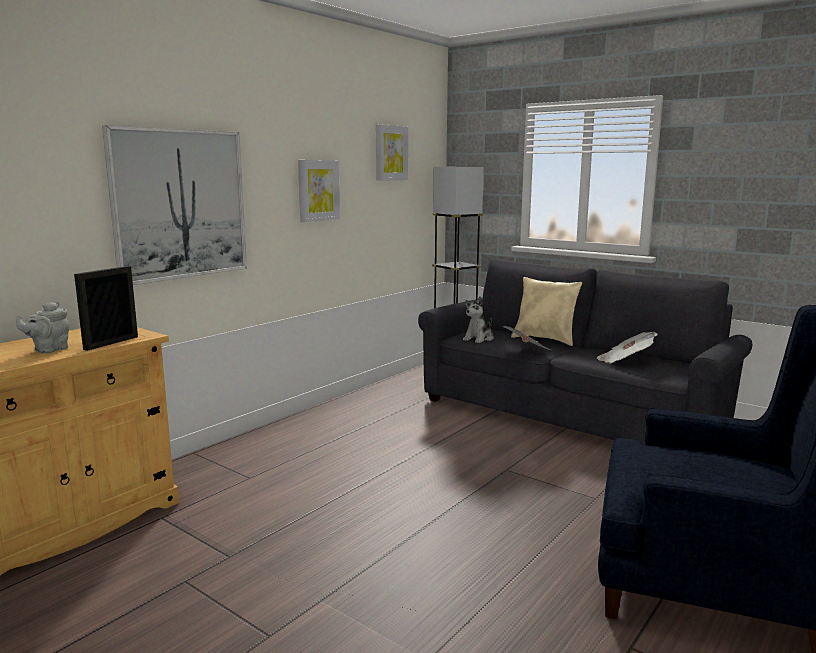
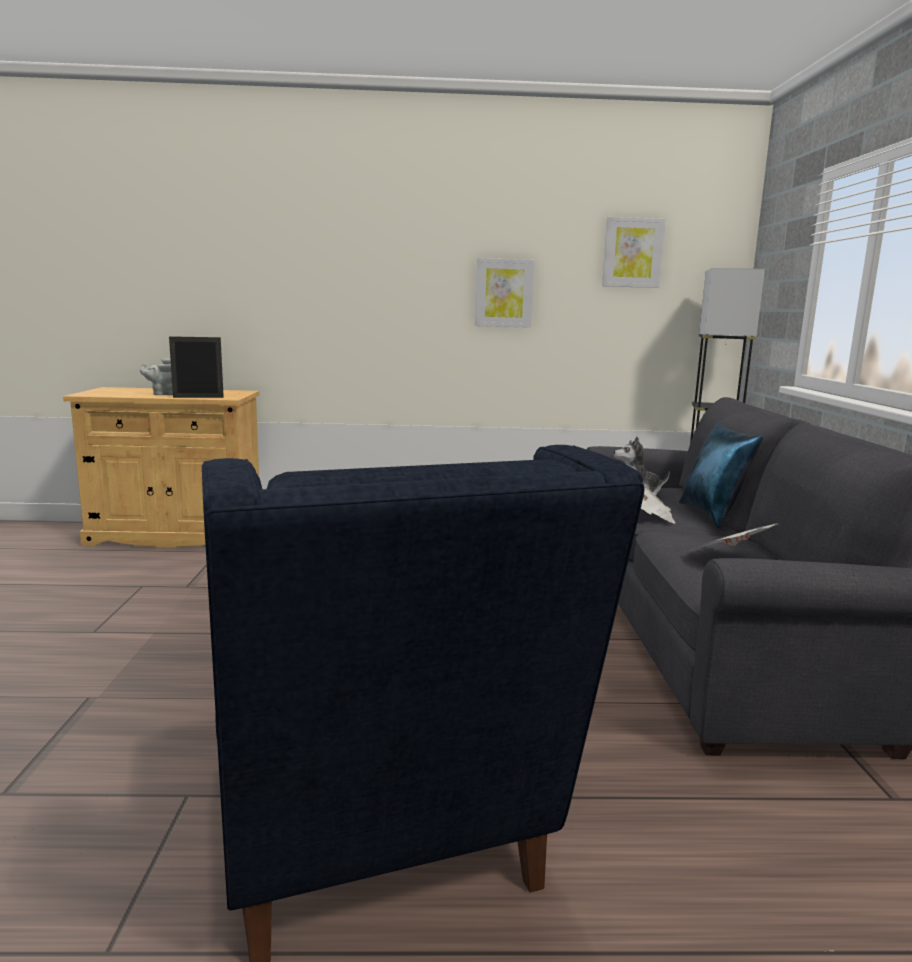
camera: 50 degrees right, 0 degrees up
picture [102,125,247,285] -> none
beige pillow [511,277,582,346] -> blue pillow [679,422,763,528]

